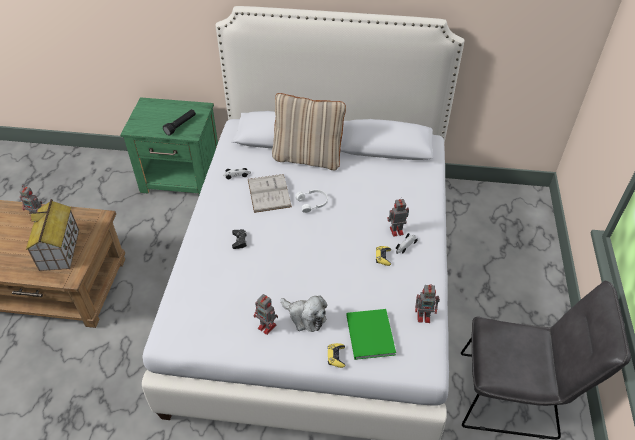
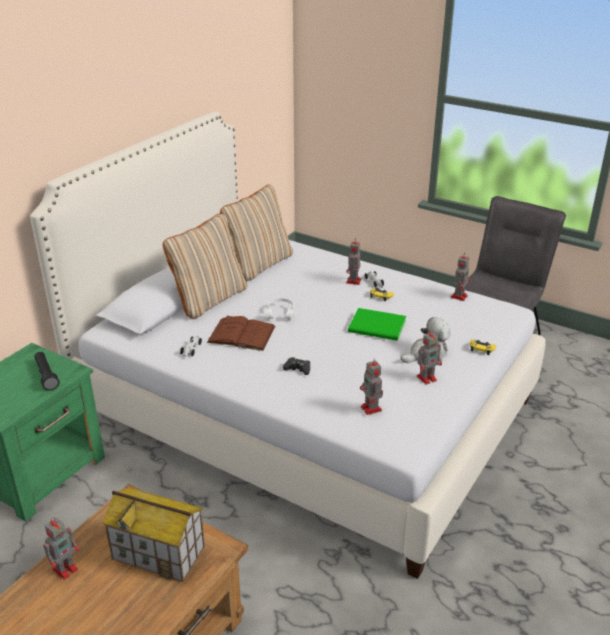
camera: 65 degrees left, 15 degrees down
white book [248,174,292,213] -> brown book [207,316,275,351]
green book [346,309,396,360] -> green book moved to [348,308,406,341]
none -> beige pillow [220,184,293,282]
none -> toy robot [360,358,383,415]

